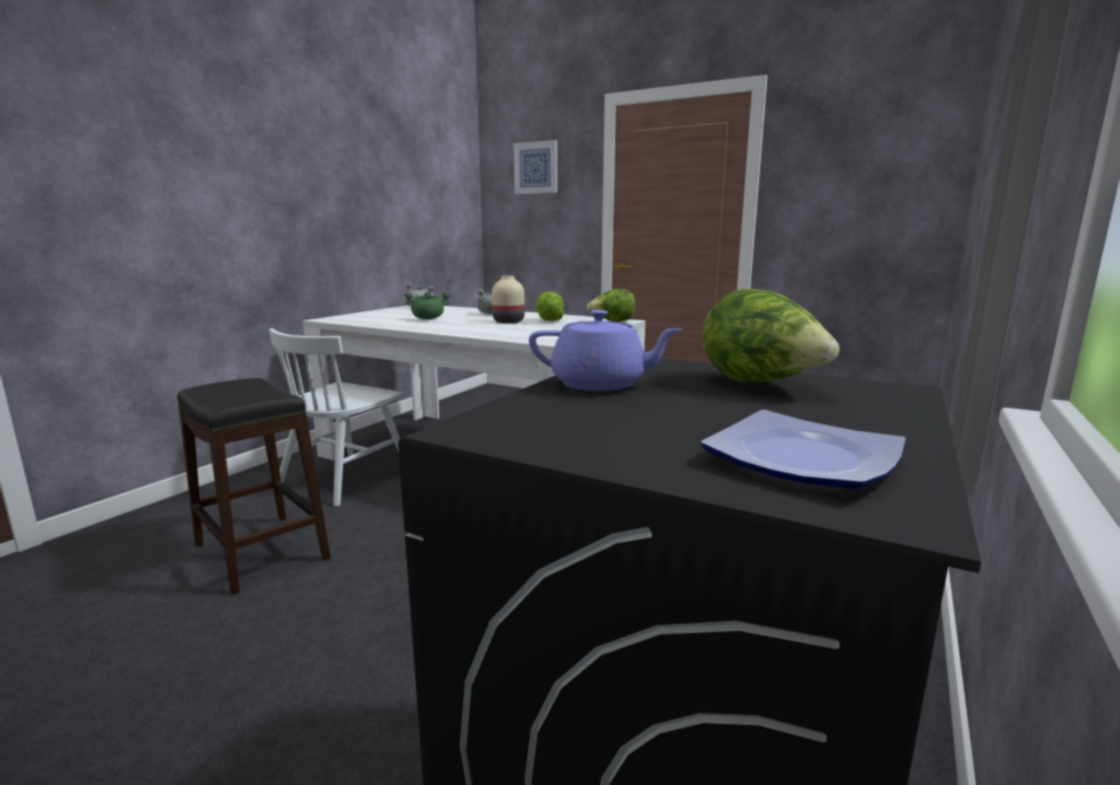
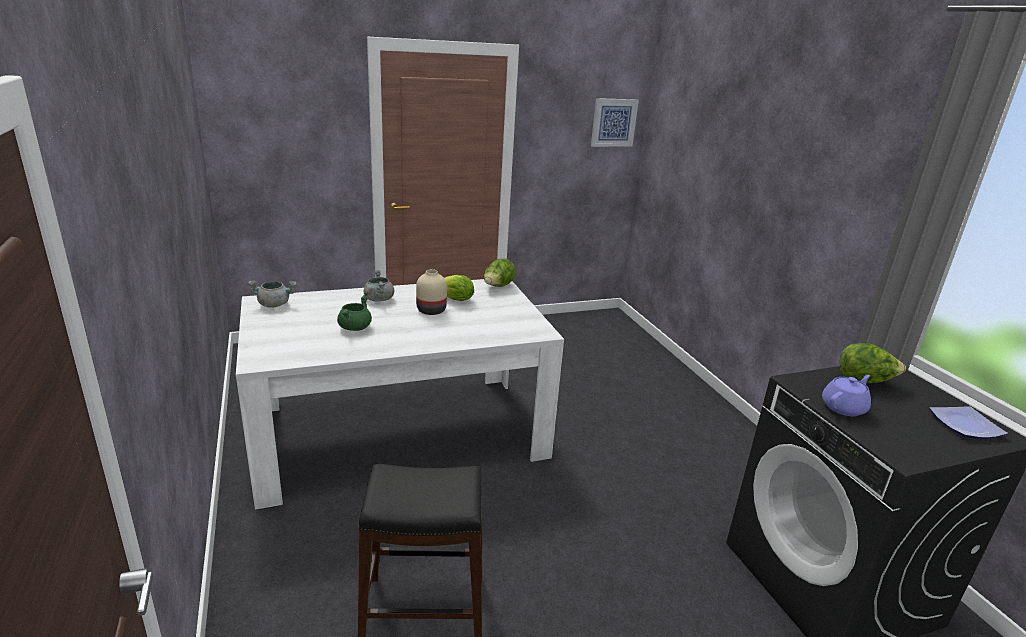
camera: 50 degrees left, 10 degrees up
white chair [269,328,404,507] -> none
picture [513,140,557,194] -> picture moved to [591,98,639,147]

